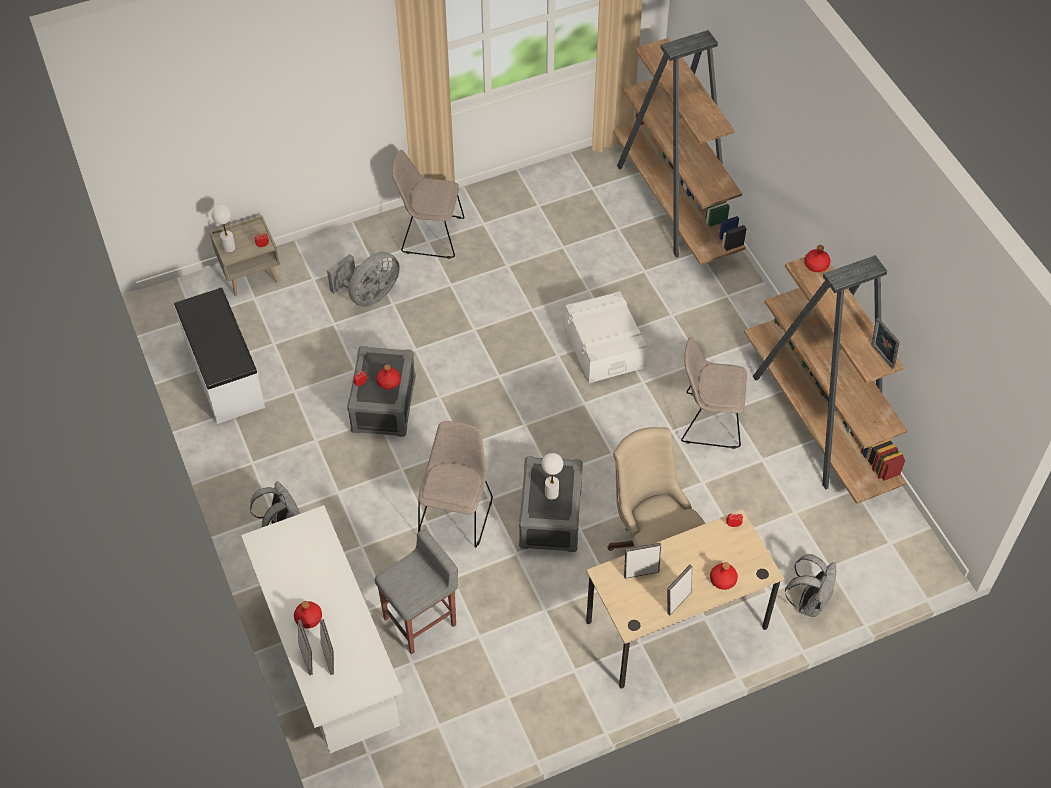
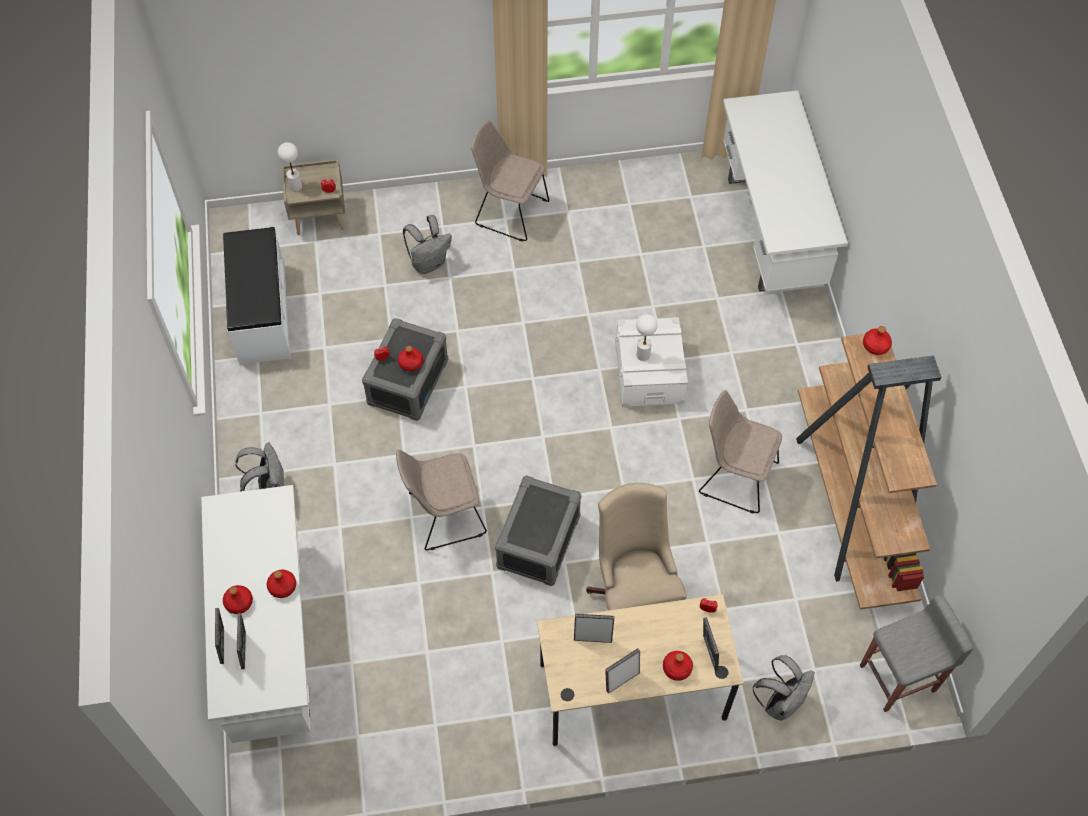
camera: 15 degrees right, 5 degrees up
grey fan [327,252,400,307] -> grey backpack [403,215,452,274]
grey stool [375,529,458,654] -> grey stool moved to [860,595,974,712]
beige chair [418,421,493,547] -> beige chair turned 135 degrees counterclockwise [396,449,487,550]
white table lamp [542,453,563,500] -> white table lamp moved to [636,314,657,361]
brown bookcase [613,30,747,265] -> white desk [723,91,848,292]
picture frame [871,318,900,369] -> picture frame moved to [703,617,719,671]
none -> red bottle [267,570,296,598]

